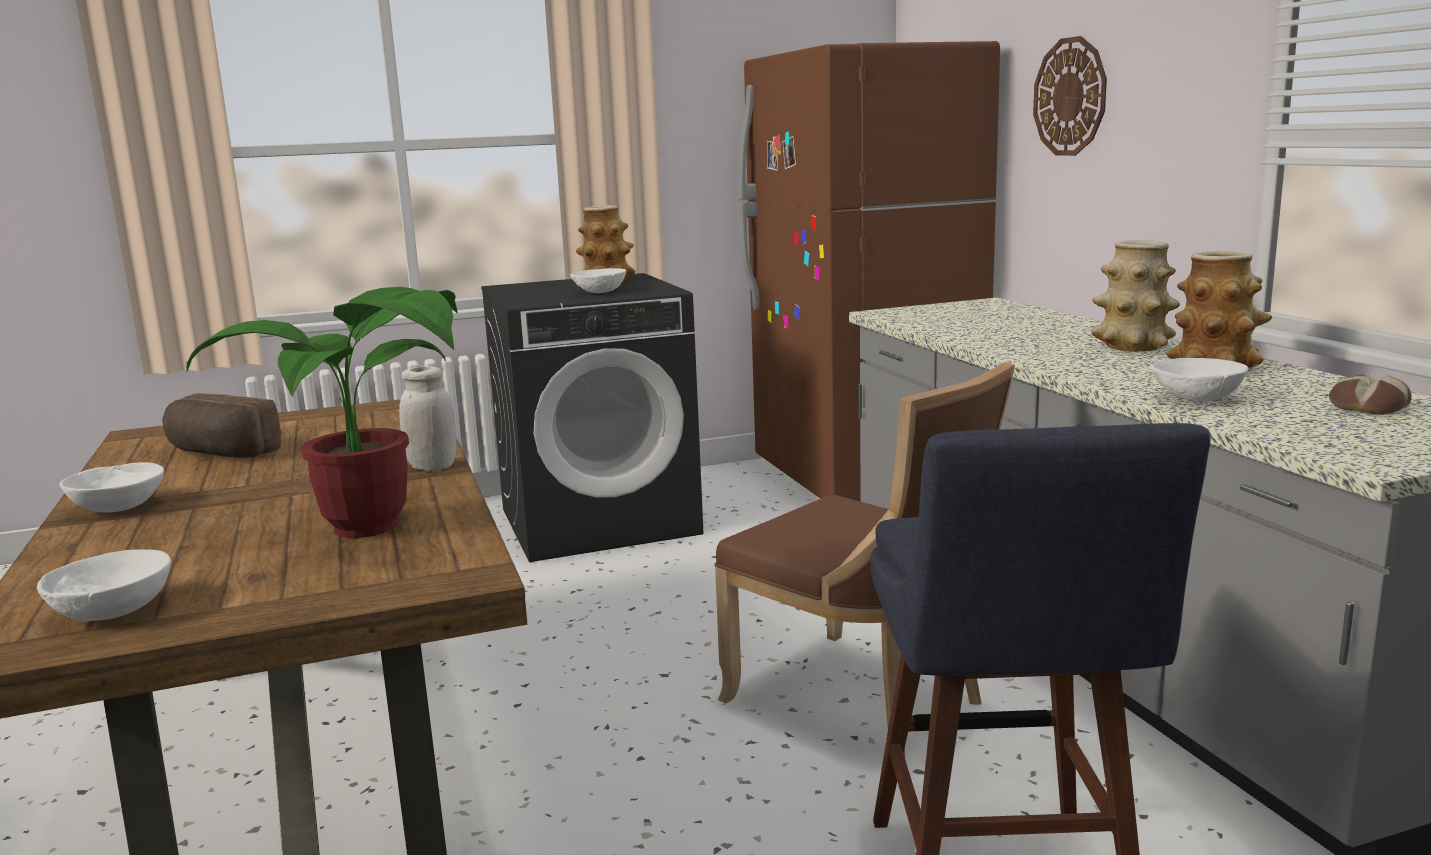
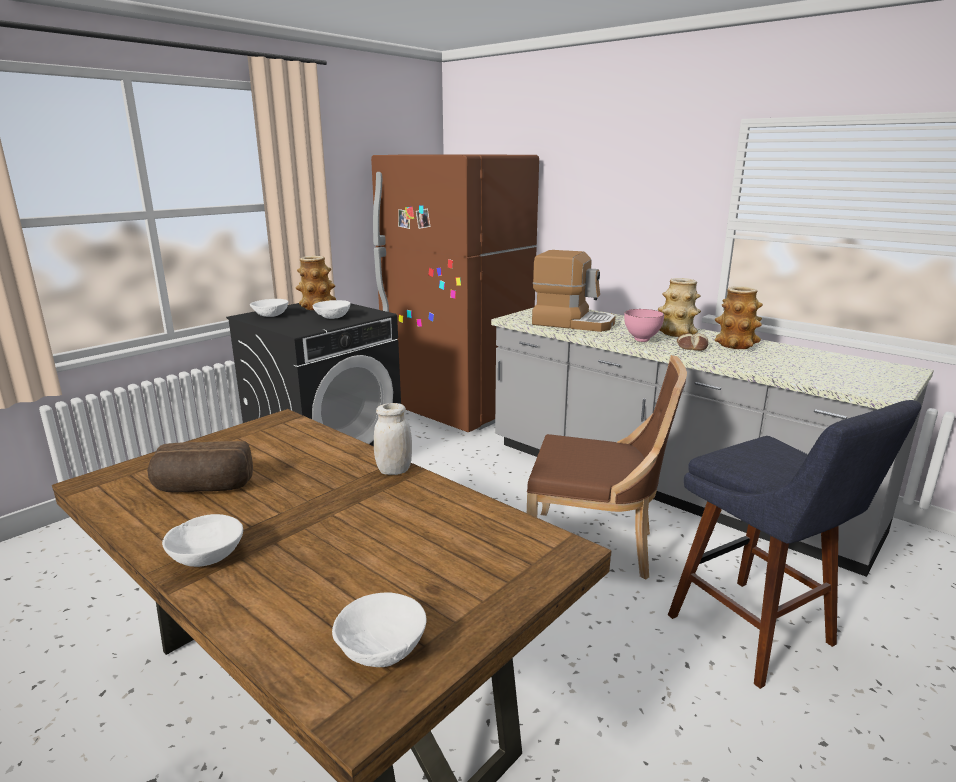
camera: 30 degrees left, 5 degrees up
potted plant [186,287,458,538] -> none
wall clock [1033,36,1107,156] -> none
white bowl [1150,358,1249,401] -> white bowl moved to [250,299,288,317]
bread [1329,375,1412,414] -> bread moved to [677,333,708,351]
none -> coffee machine [532,250,615,332]
none -> pink bowl [624,309,664,342]

